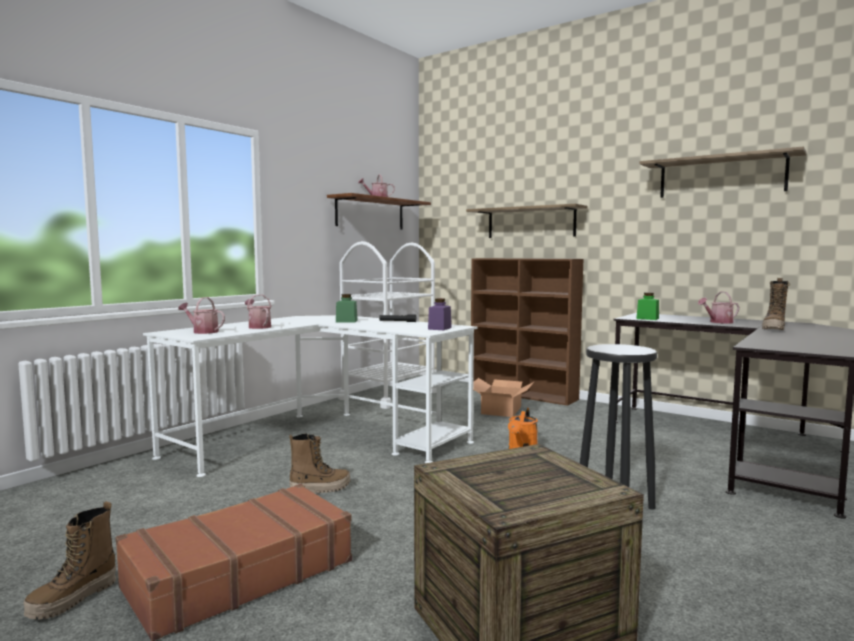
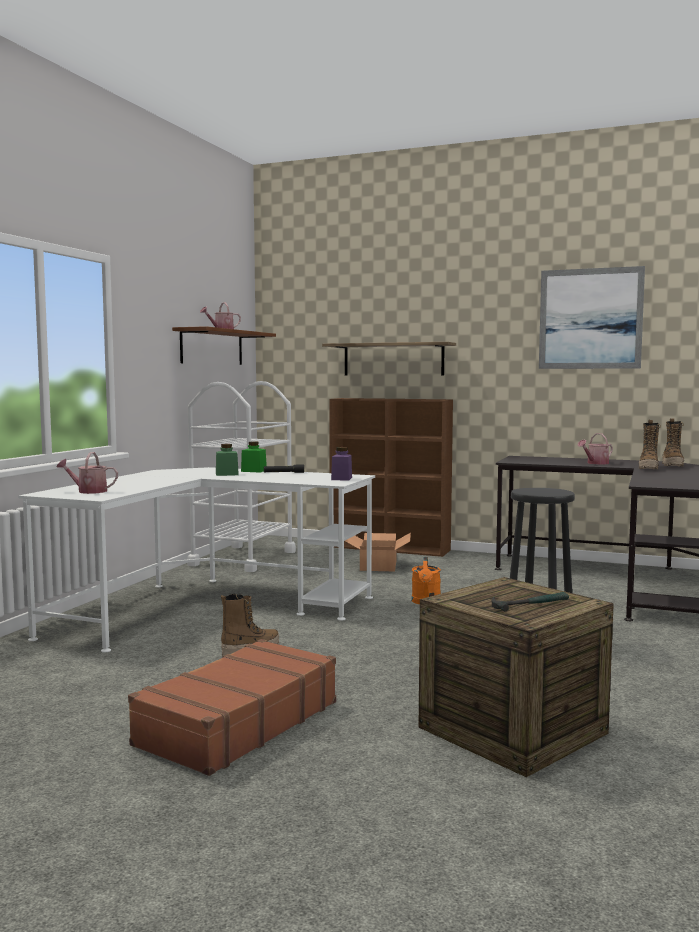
camera: 15 degrees left, 0 degrees up
boot [23,501,116,620] -> boot moved to [662,418,684,466]
watering can [245,294,272,329] -> none
green jar [636,292,659,320] -> green jar moved to [241,442,267,473]
shelf [639,146,807,198] -> picture [539,266,645,369]
none -> hammer [492,592,569,611]

